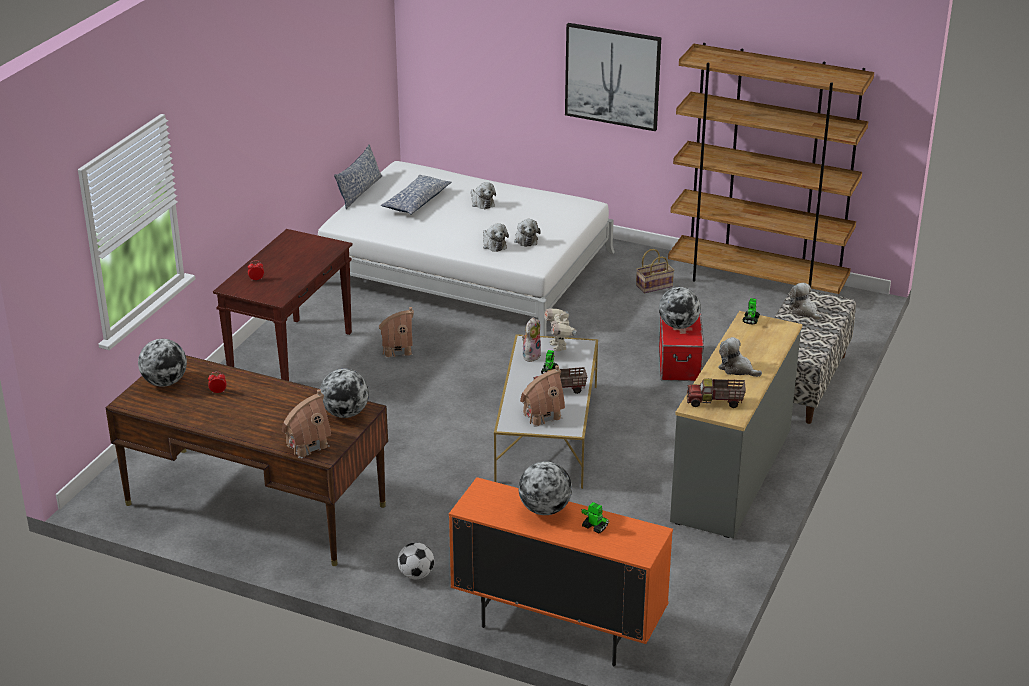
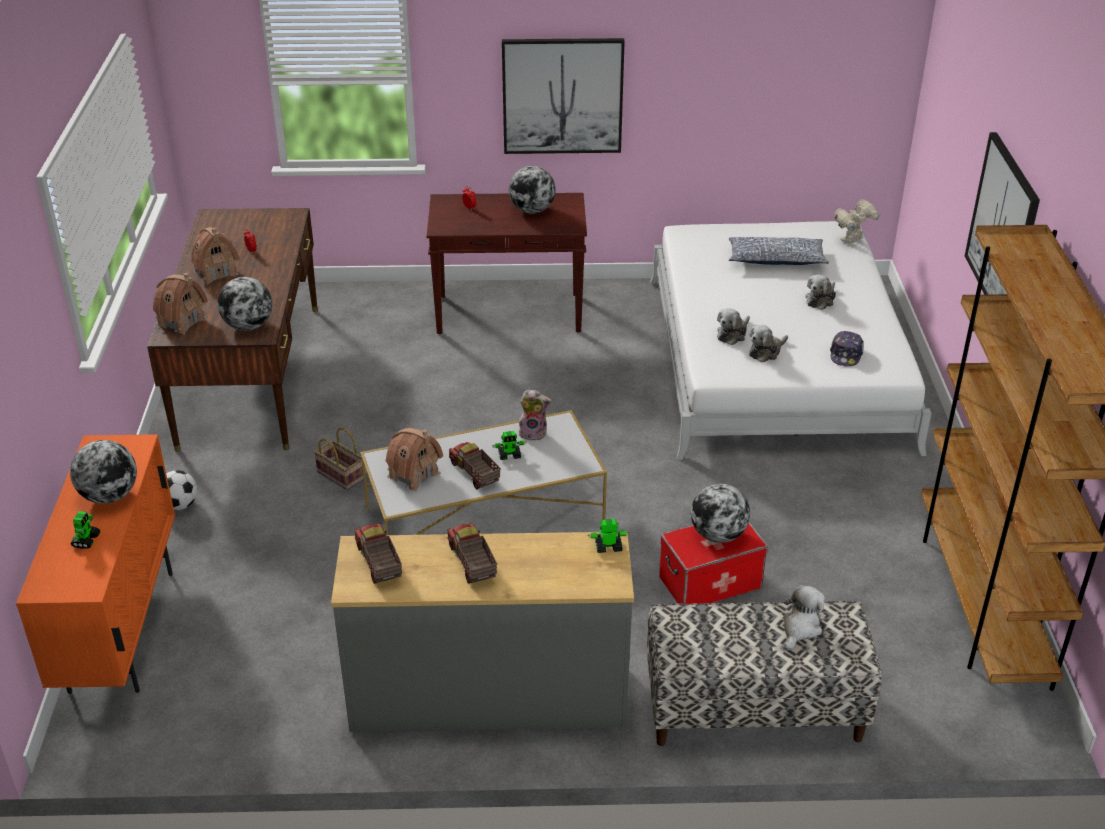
camera: 65 degrees right, 5 degrees up
globe [138,339,187,387] -> globe moved to [509,166,556,214]
pillow [334,144,382,209] -> none
toy house [379,307,414,358] -> toy house moved to [191,227,240,284]
toy robot [544,308,577,351] -> toy robot moved to [833,199,881,244]
basket [636,249,674,293] -> basket moved to [314,427,363,490]
plush toy [718,337,762,377] -> toy truck [447,523,497,584]
none -> picture [502,38,625,154]
none -> cap [830,331,864,367]

